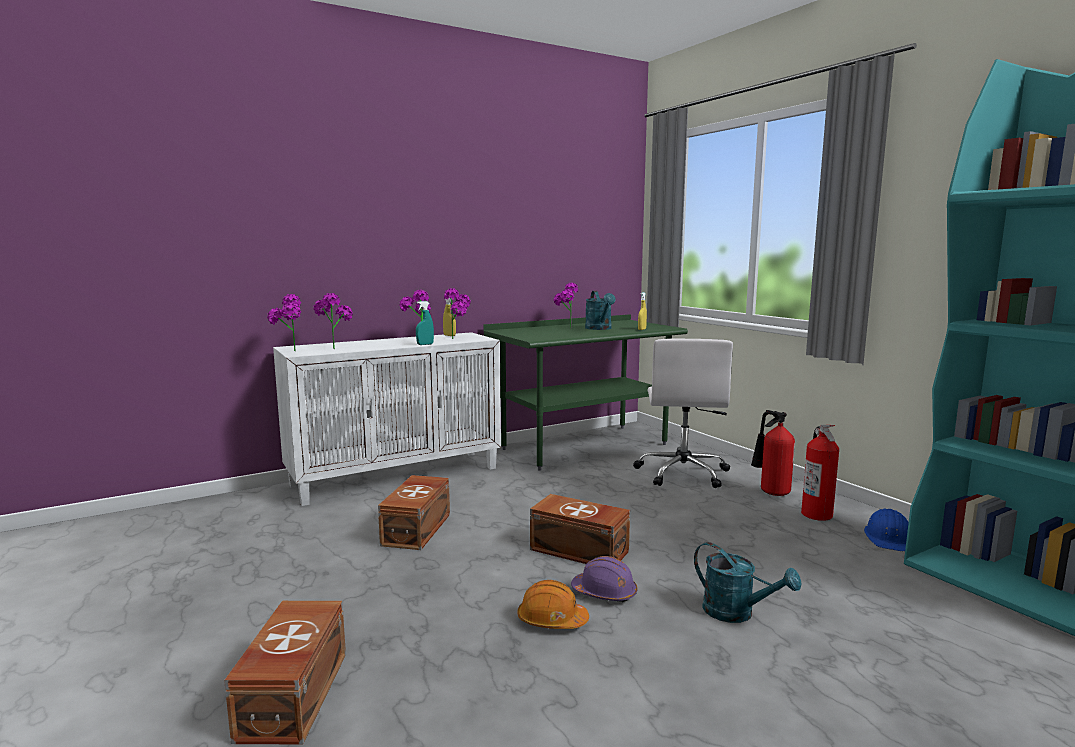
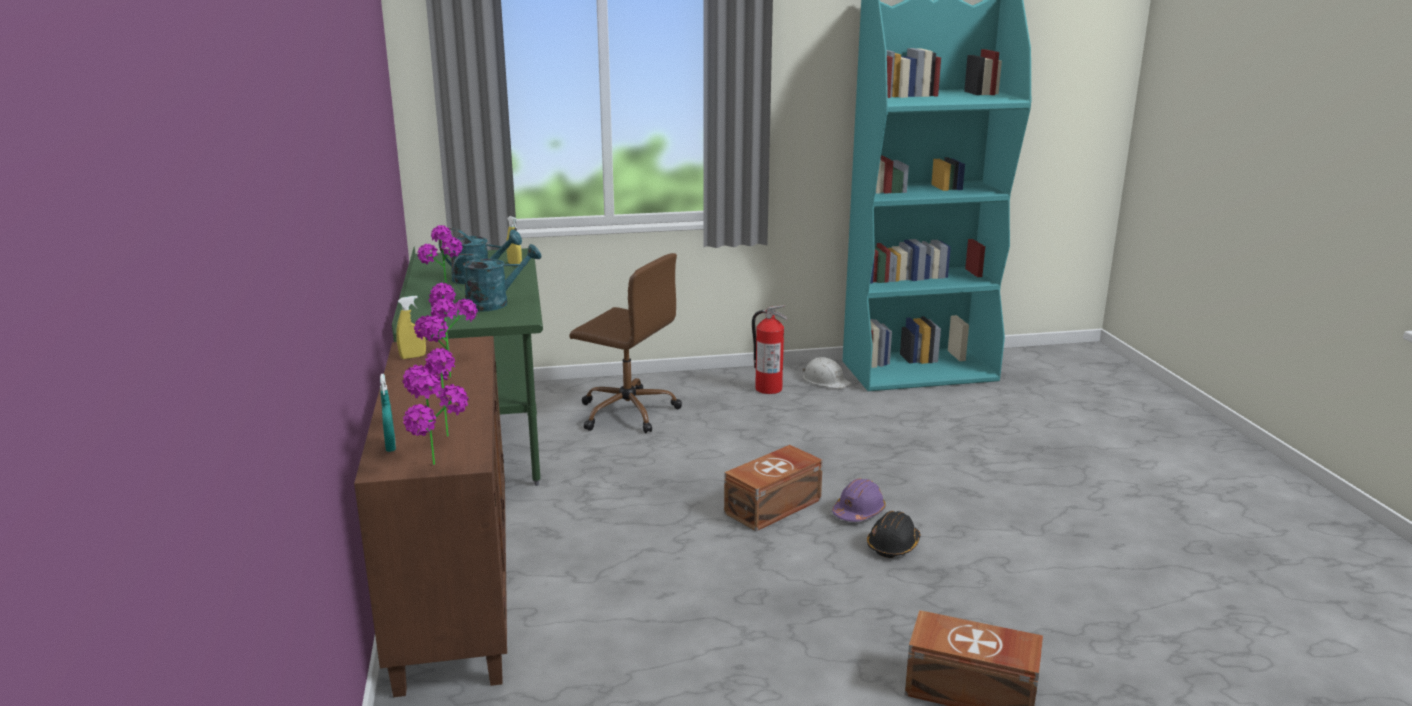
camera: 70 degrees left, 10 degrees up
white cabinet [273,332,501,506] -> brown cabinet [354,336,507,697]
brown storage box [378,475,450,550] -> none
turquoise spray bottle [416,301,434,345] -> turquoise spray bottle moved to [380,374,396,452]
orange hard hat [518,580,589,629] -> black hard hat [867,511,921,558]
white office chair [633,339,733,488] -> brown office chair [569,253,682,433]
turquoise watering can [694,542,801,623] -> turquoise watering can moved to [452,244,541,312]
fire extinguisher [751,410,795,496] -> none
blue hard hat [864,507,909,551] -> white hard hat [802,357,851,389]

